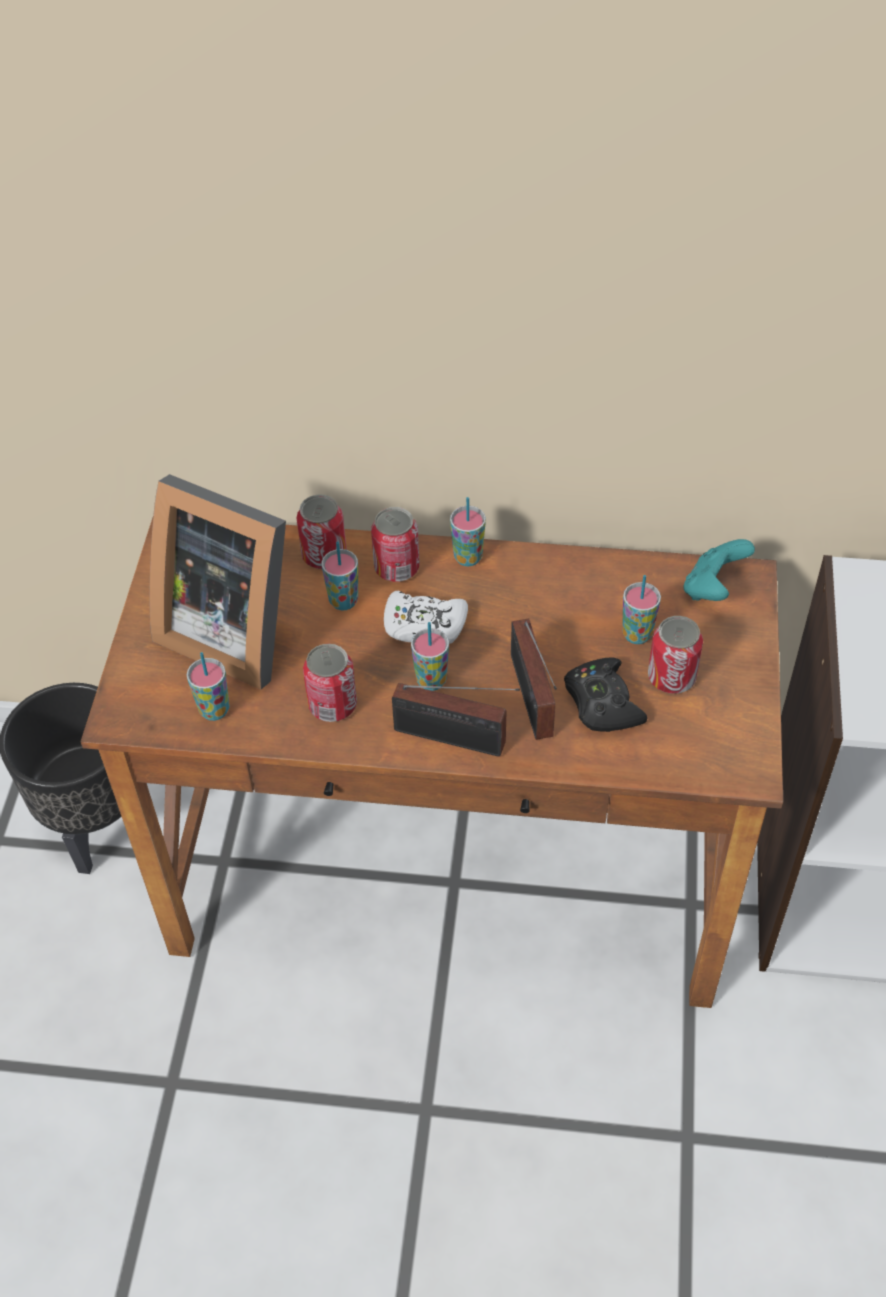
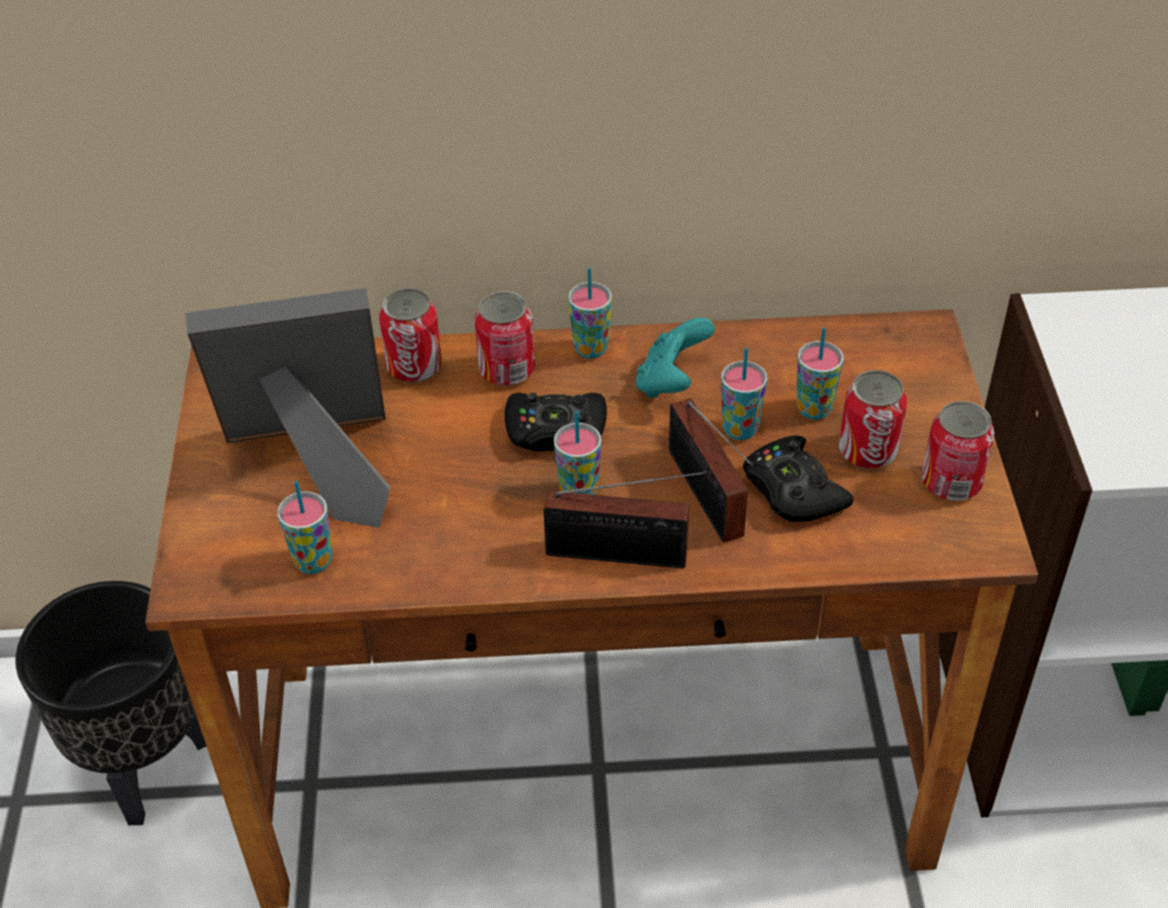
camera: 10 degrees left, 5 degrees down
picture frame [150,474,286,689] -> picture frame turned 150 degrees clockwise [185,288,390,528]
can [303,644,357,722] -> can moved to [922,401,995,501]
cup [321,541,358,610] -> cup moved to [721,348,767,440]
white game controller [384,591,468,644] -> black game controller [505,393,607,451]
turquoise game controller [683,539,755,601] -> turquoise game controller moved to [636,318,715,398]

